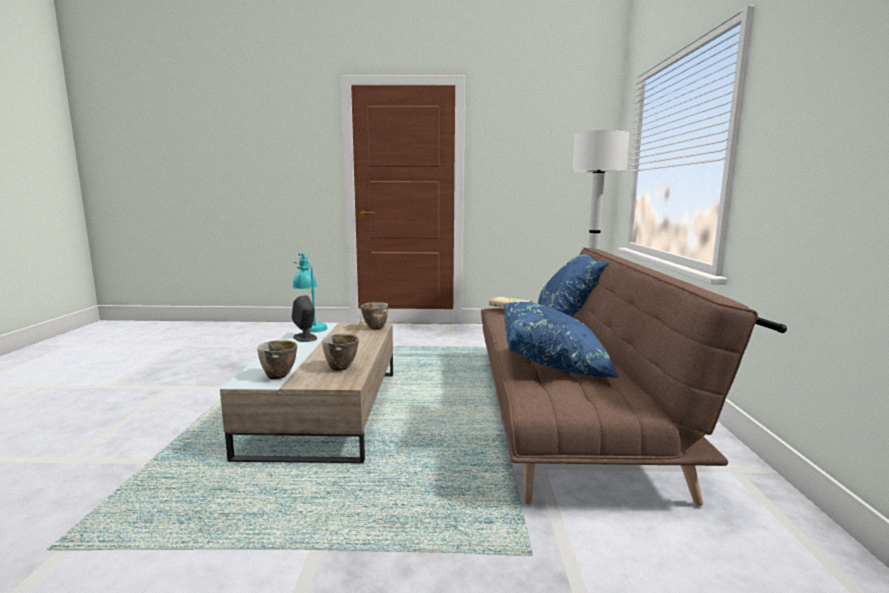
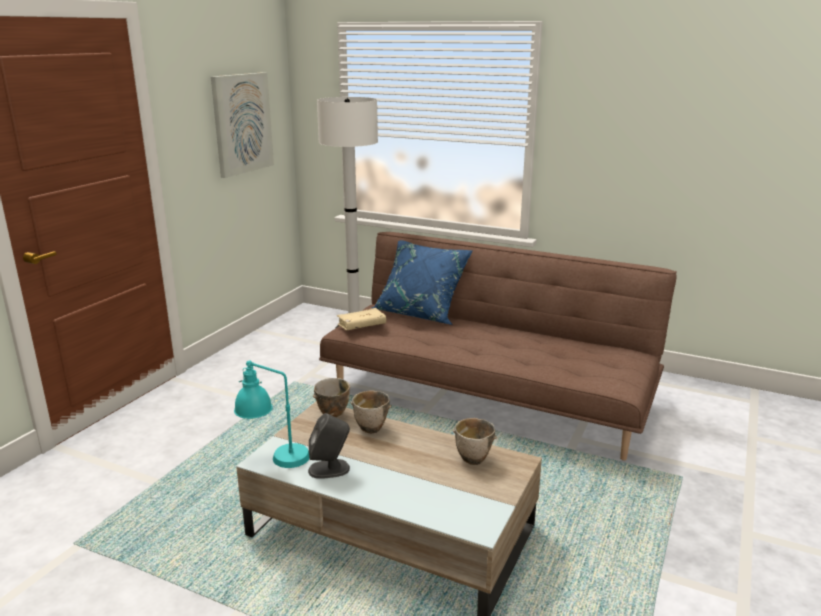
camera: 65 degrees left, 10 degrees up
bowl [258,340,297,379] -> bowl moved to [351,390,392,433]
blue pillow [504,302,620,378] -> none
none -> picture [211,72,274,178]

